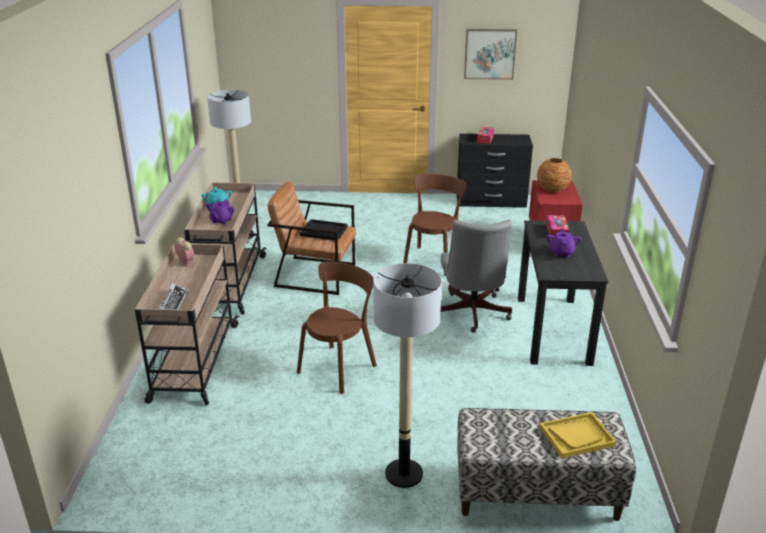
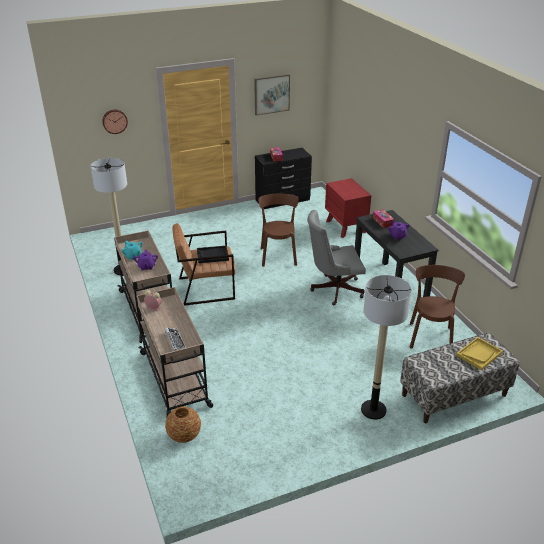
camera: 25 degrees left, 5 degrees up
brown chair [297,262,377,394] -> brown chair moved to [410,265,465,348]
grey office chair [440,220,512,333] -> grey office chair turned 105 degrees clockwise [307,210,366,305]
vase [537,158,572,193] -> vase moved to [165,406,201,443]
none -> wall clock [102,110,128,134]

